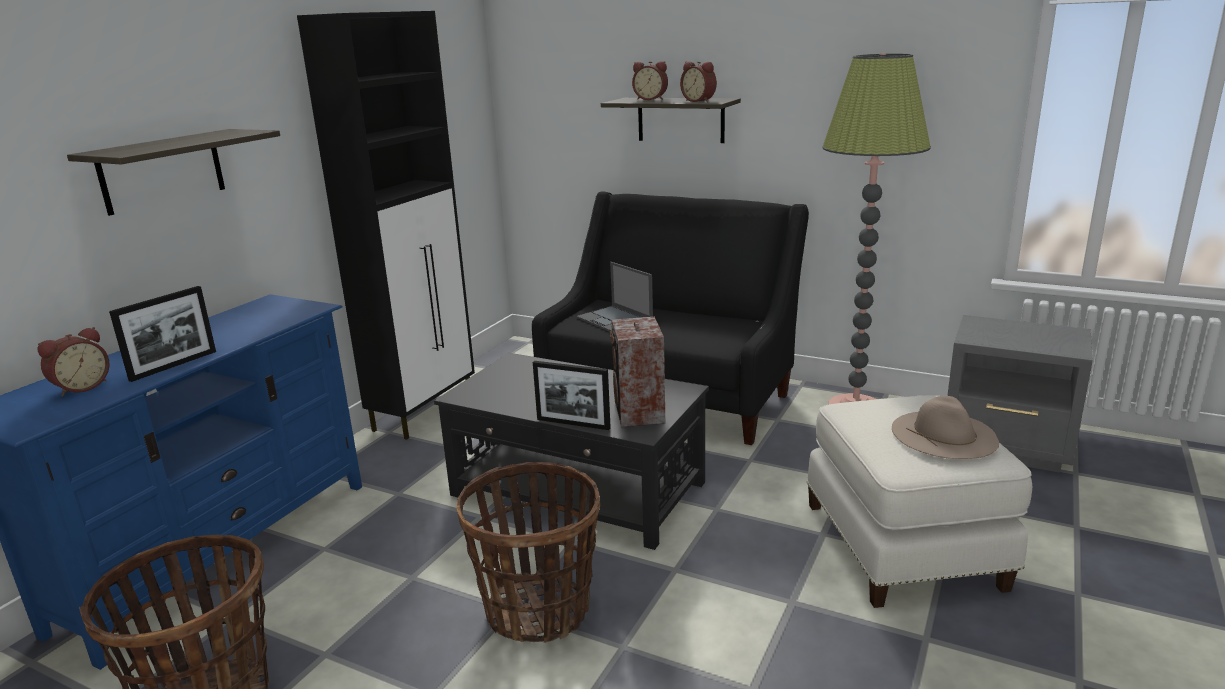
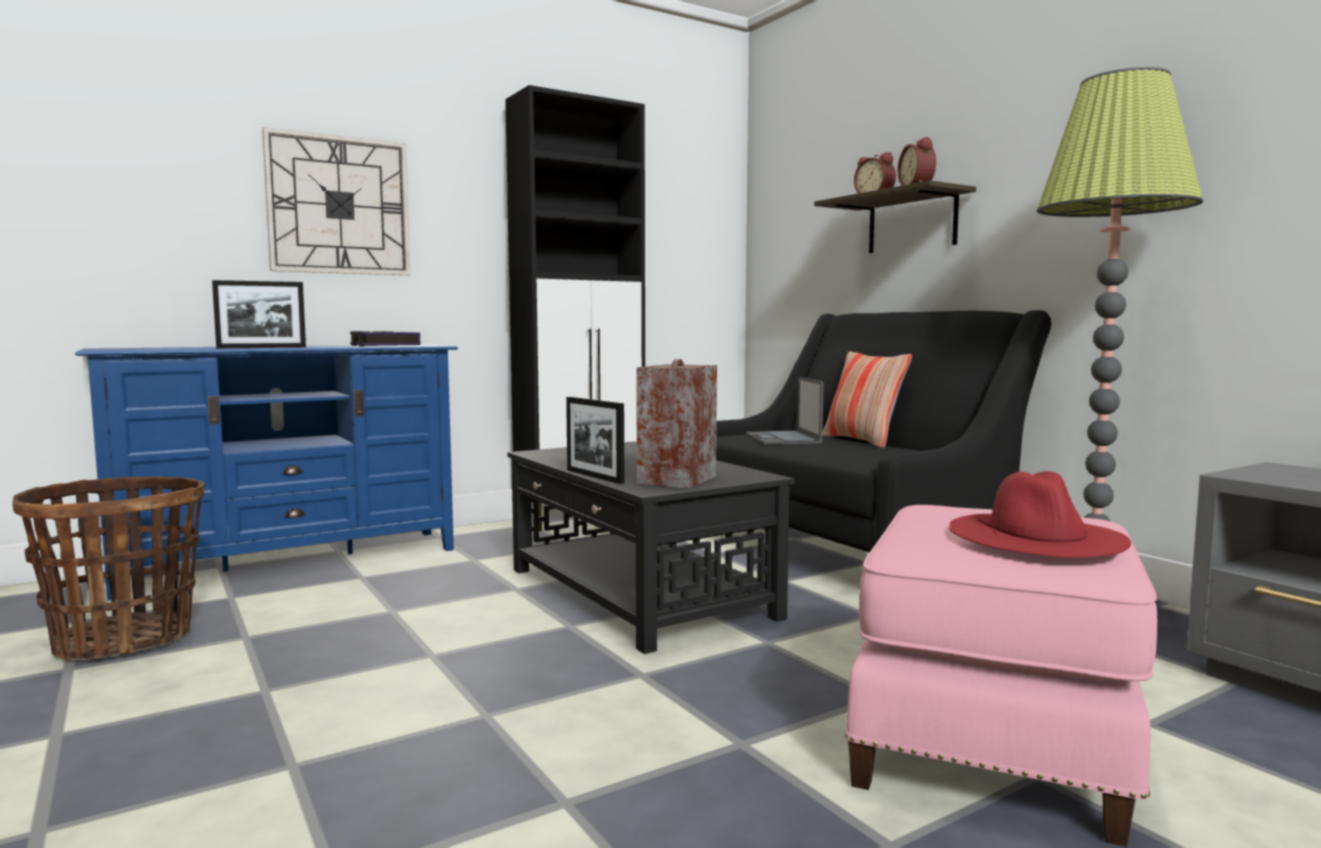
camera: 30 degrees right, 15 degrees down
alarm clock [38,327,110,397] -> none
shelf [67,129,280,216] -> wall clock [262,127,410,275]
basket [457,462,600,643] -> none
white ottoman [807,395,1032,608] -> pink ottoman [845,505,1158,847]
beige hat [892,396,999,459] -> red hat [949,471,1131,558]
none -> book [350,331,421,346]
none -> pillow [822,351,912,448]

